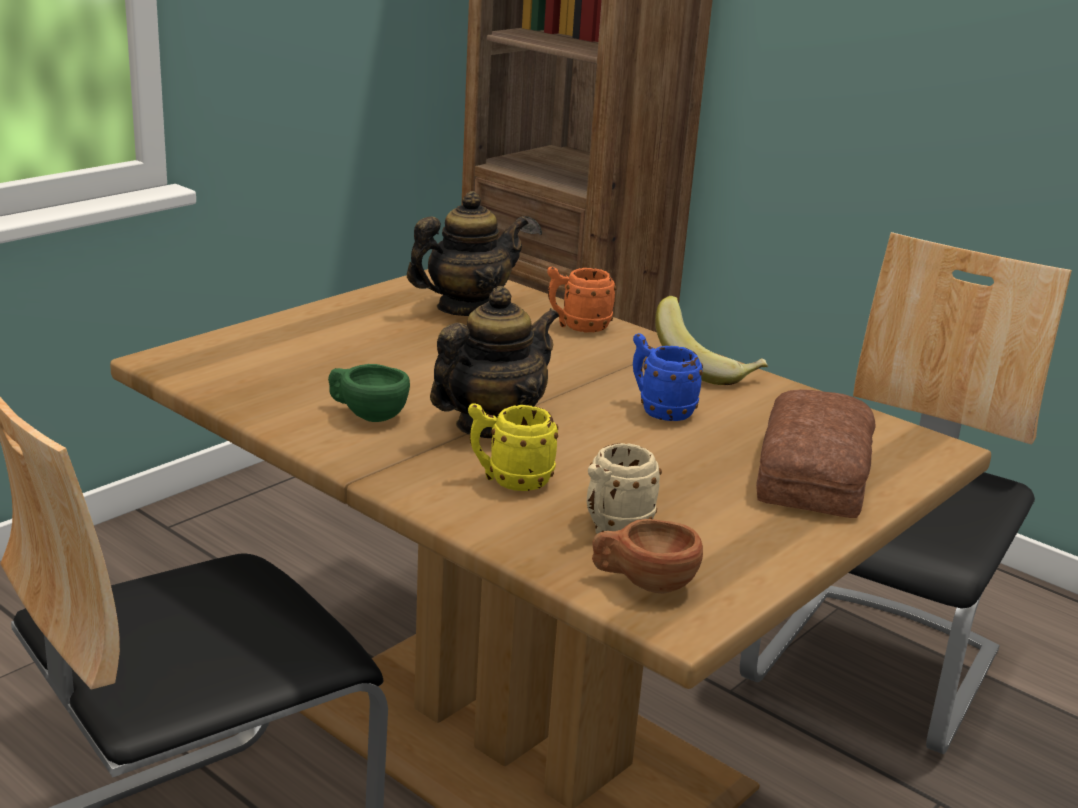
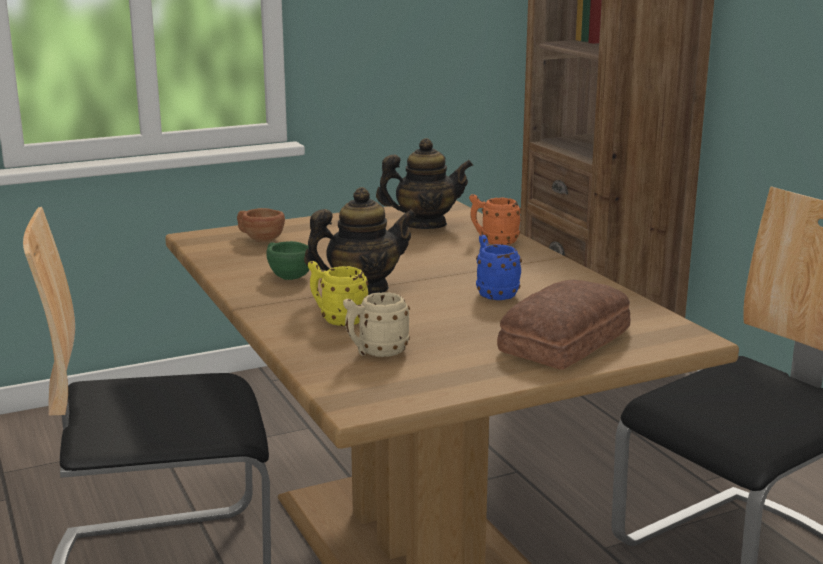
camera: 25 degrees right, 5 degrees down
brown cup [592,519,703,593] -> brown cup moved to [237,208,285,242]
banana [655,296,768,385] -> none

